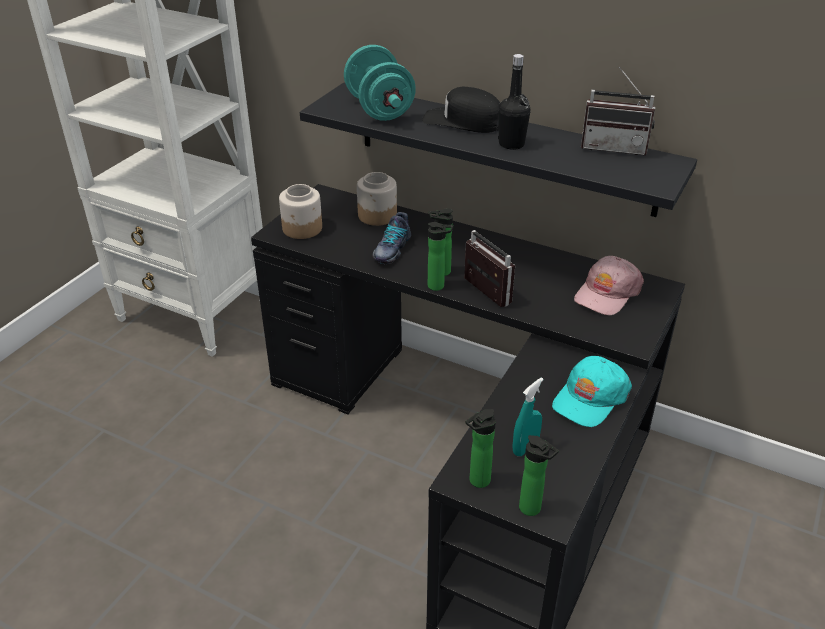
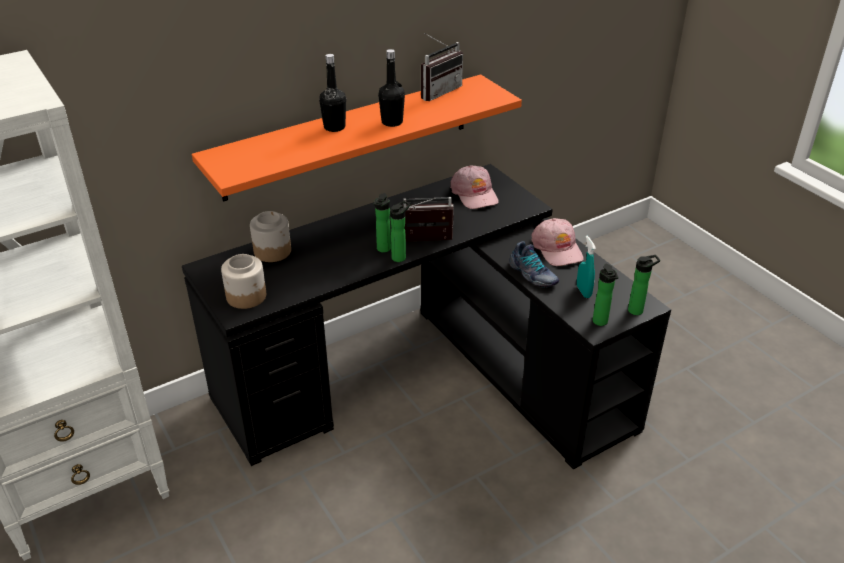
camera: 60 degrees left, 0 degrees up
black shelf [300,83,697,217] -> orange shelf [192,74,522,202]
turquoise dumbbell [344,45,416,121] -> none
shoe [372,212,411,264] -> shoe moved to [509,241,559,288]
black cap [422,87,500,133] -> black bottle [319,54,346,132]
turquoise cap [552,356,632,427] -> pink cap [531,218,584,266]

